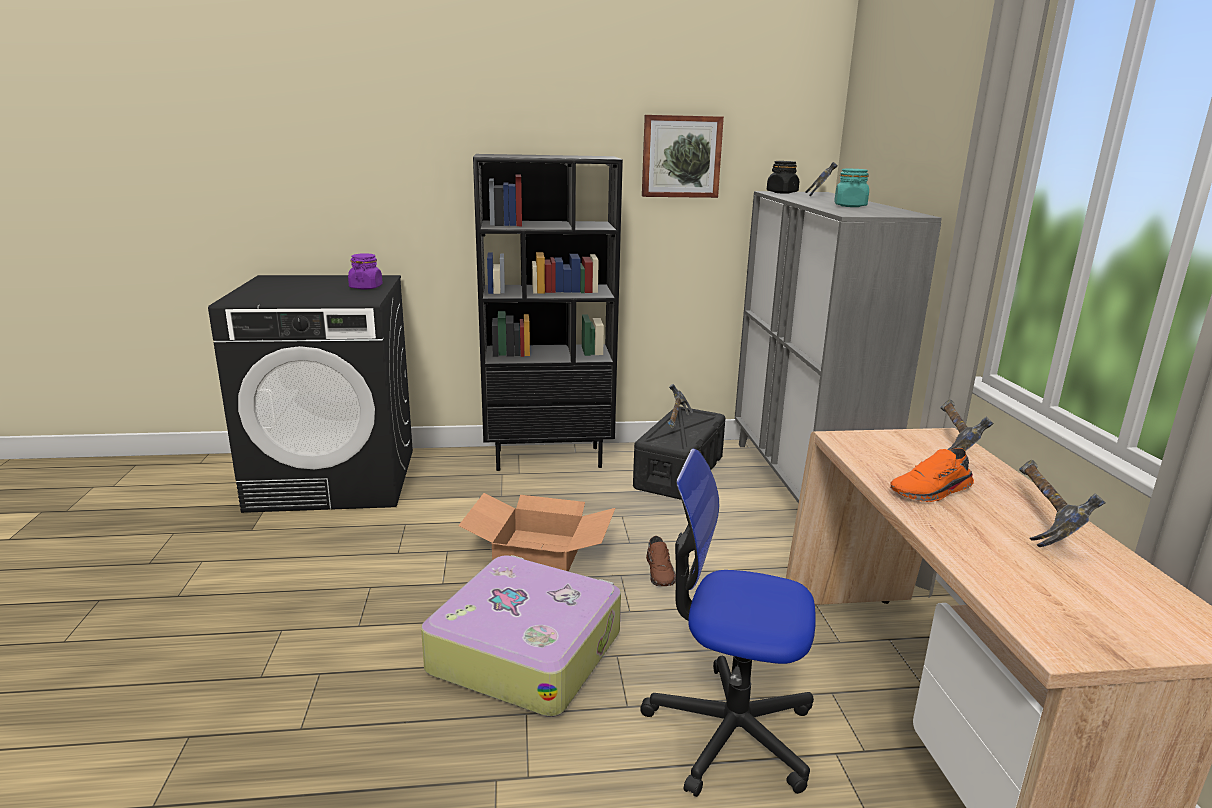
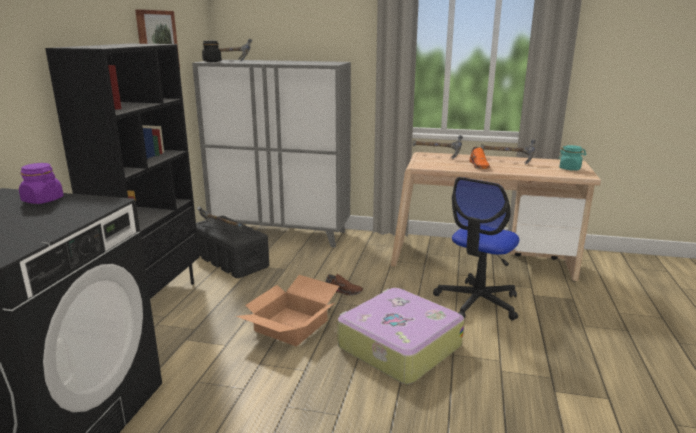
camera: 70 degrees left, 0 degrees up
turquoise jar [834,169,869,207] -> turquoise jar moved to [558,145,586,170]

